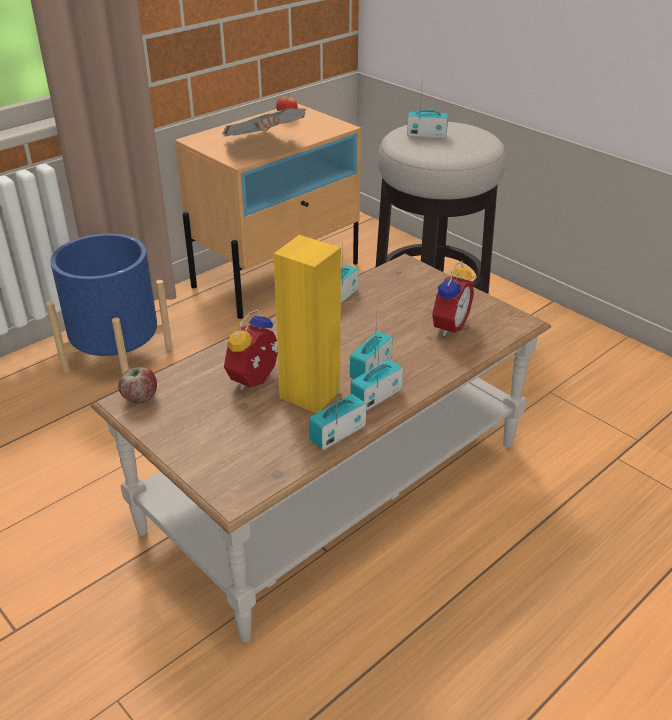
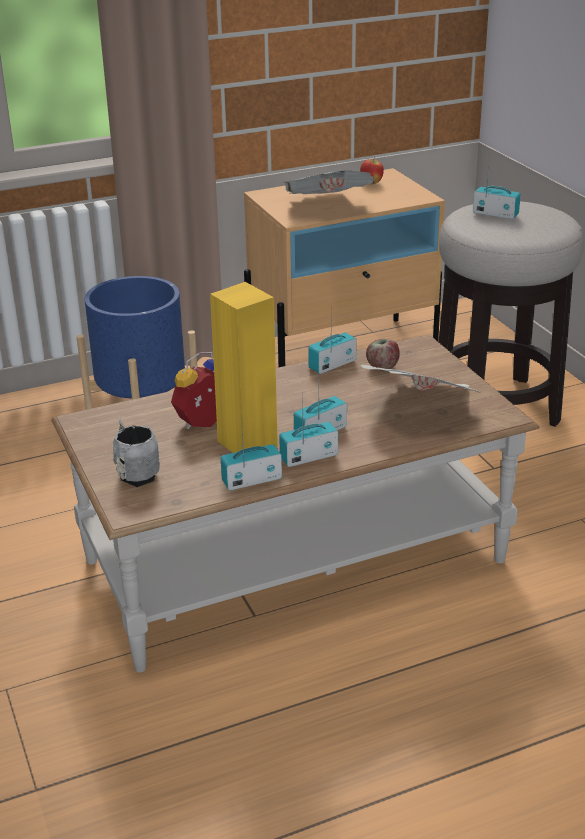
camera: 20 degrees right, 5 degrees down
apple [118,367,157,403] -> apple moved to [366,339,400,371]
alarm clock [431,261,474,336] -> newspaper [360,364,481,393]
none -> grey mug [113,419,160,487]

